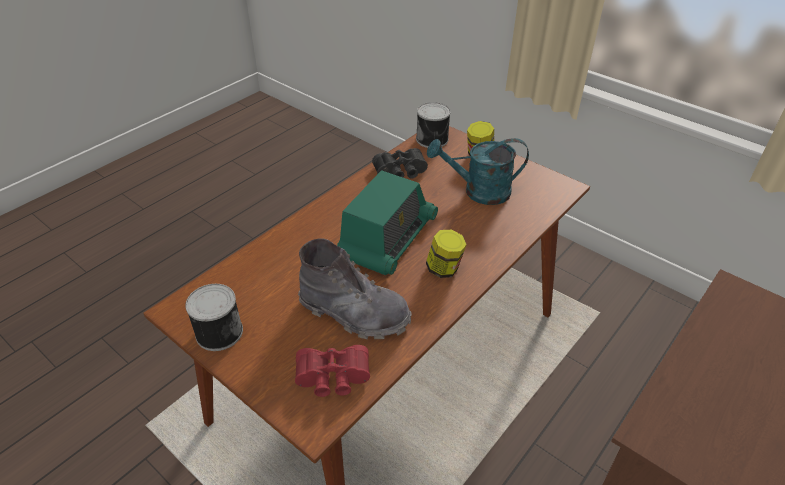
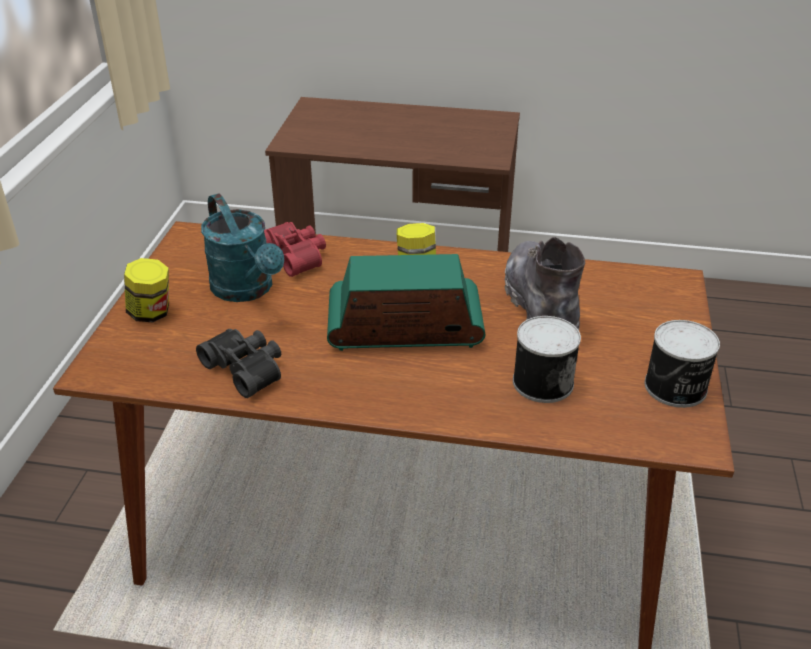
camera: 120 degrees left, 5 degrees down
red binoculars [295,345,370,397] -> red binoculars moved to [264,222,326,277]
can [416,102,451,148] -> can moved to [513,316,581,403]

